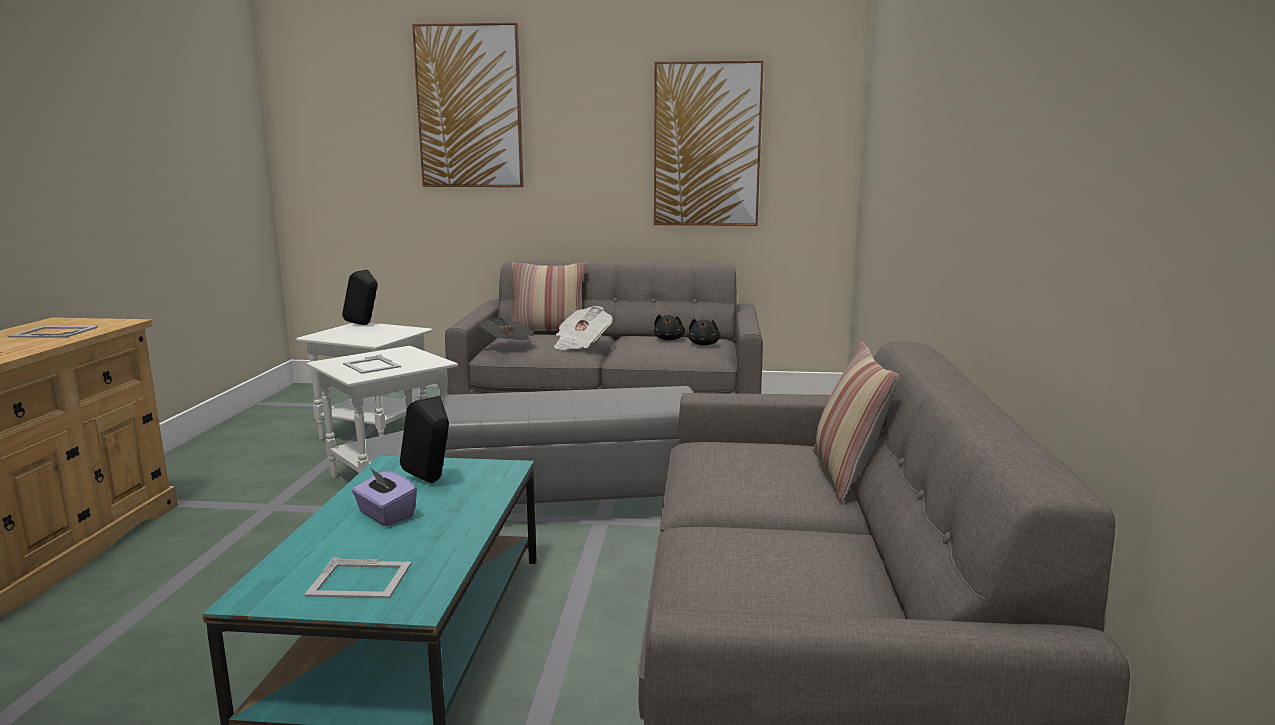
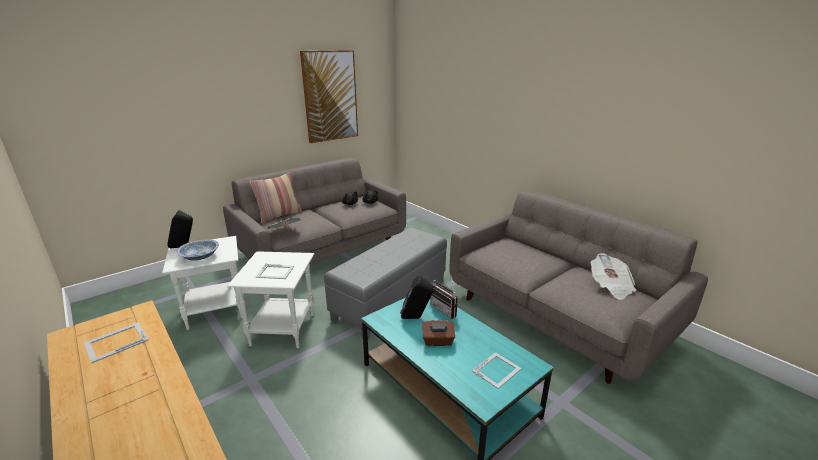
camera: 45 degrees left, 10 degrees up
purple tissue box [352,469,417,526] -> brown tissue box [422,320,455,346]
picture [412,23,524,187] -> none
newspaper [554,306,612,350] -> newspaper moved to [591,253,637,300]
pillow [813,342,899,502] -> none
none -> bowl [176,239,219,261]
none -> radio [430,274,458,319]

